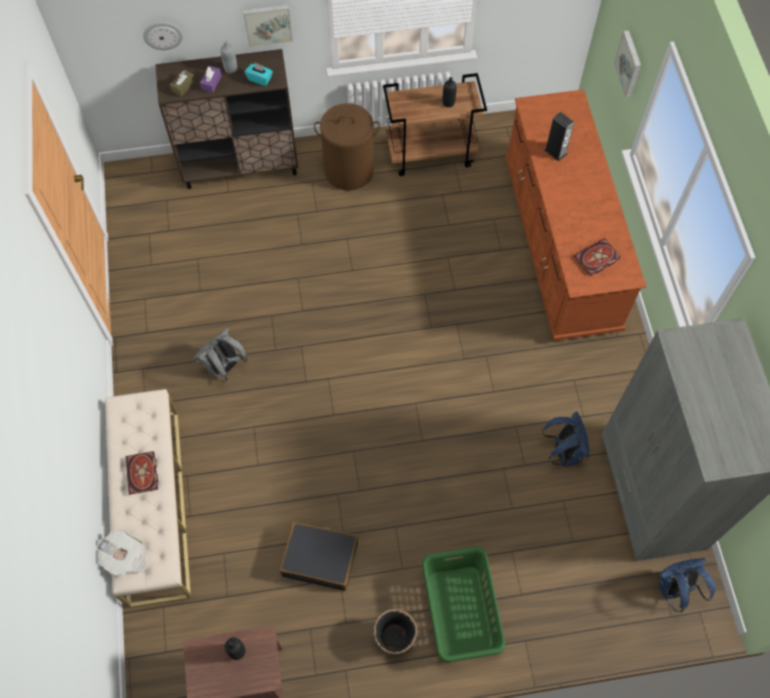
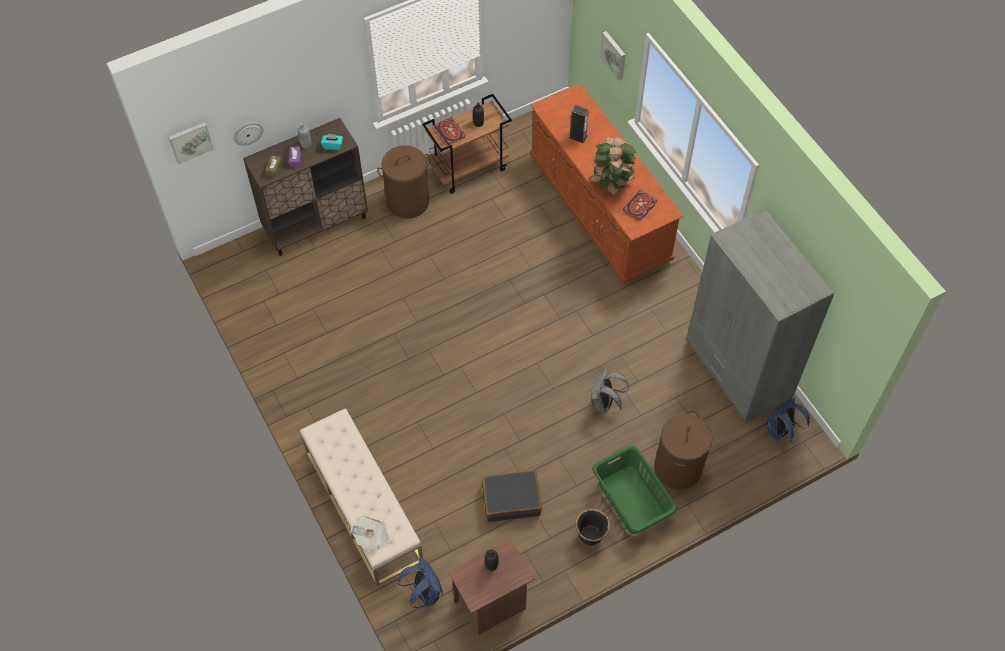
camera: 20 degrees left, 5 degrees down
book [126,451,158,495] -> book moved to [434,117,466,145]
grey backpack [194,328,248,383] -> grey backpack moved to [591,368,629,414]
picture [243,4,293,47] -> picture moved to [168,122,214,164]
blue backpack [542,412,589,466] -> blue backpack moved to [398,557,443,608]
none -> potted plant [589,137,637,197]
none -> brown laundry basket [654,411,713,490]

